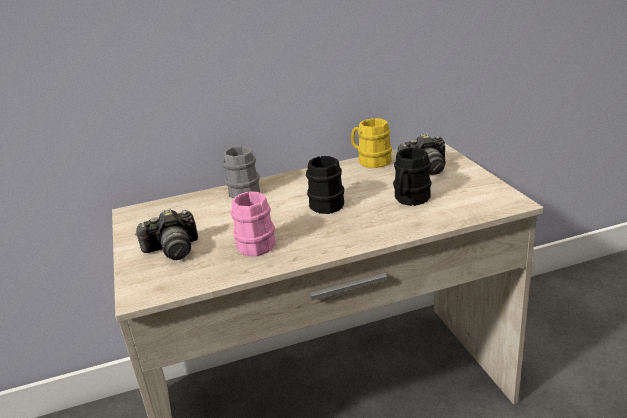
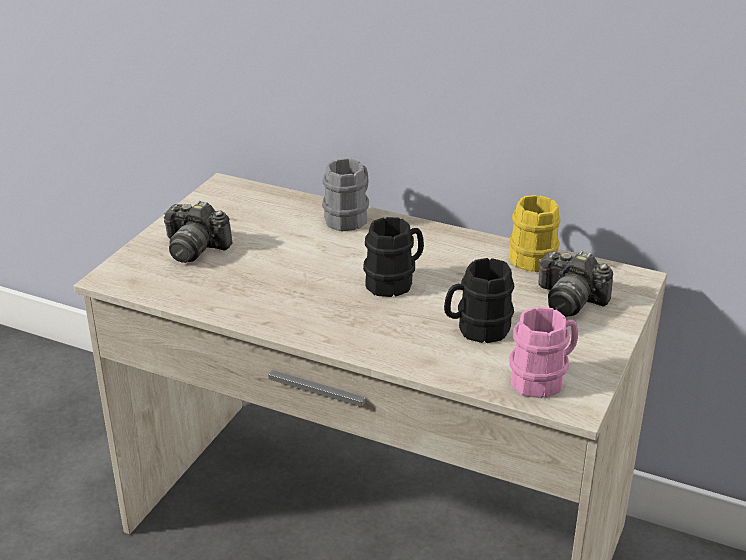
camera: 40 degrees right, 5 degrees up
pink mug [230,191,276,257] -> pink mug moved to [509,307,578,398]

